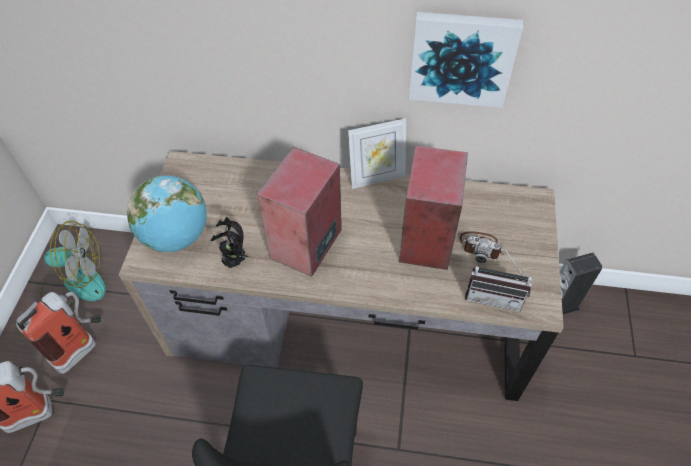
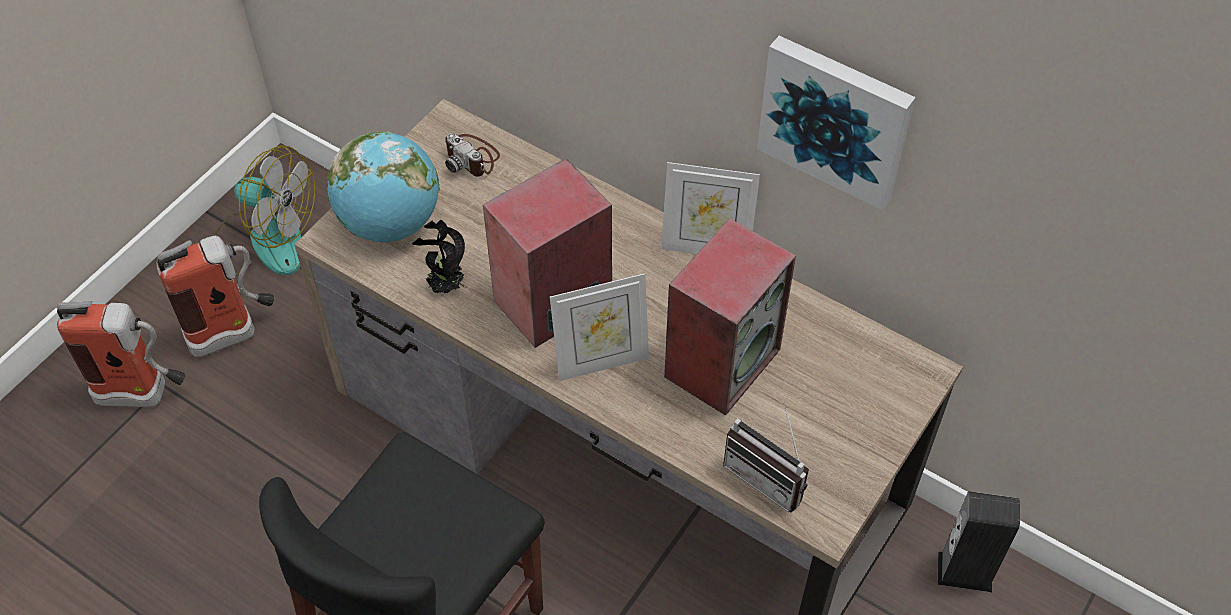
camera: 25 degrees right, 0 degrees up
camera [460,232,504,263] -> camera moved to [445,133,500,177]
none -> picture frame [550,273,649,381]

